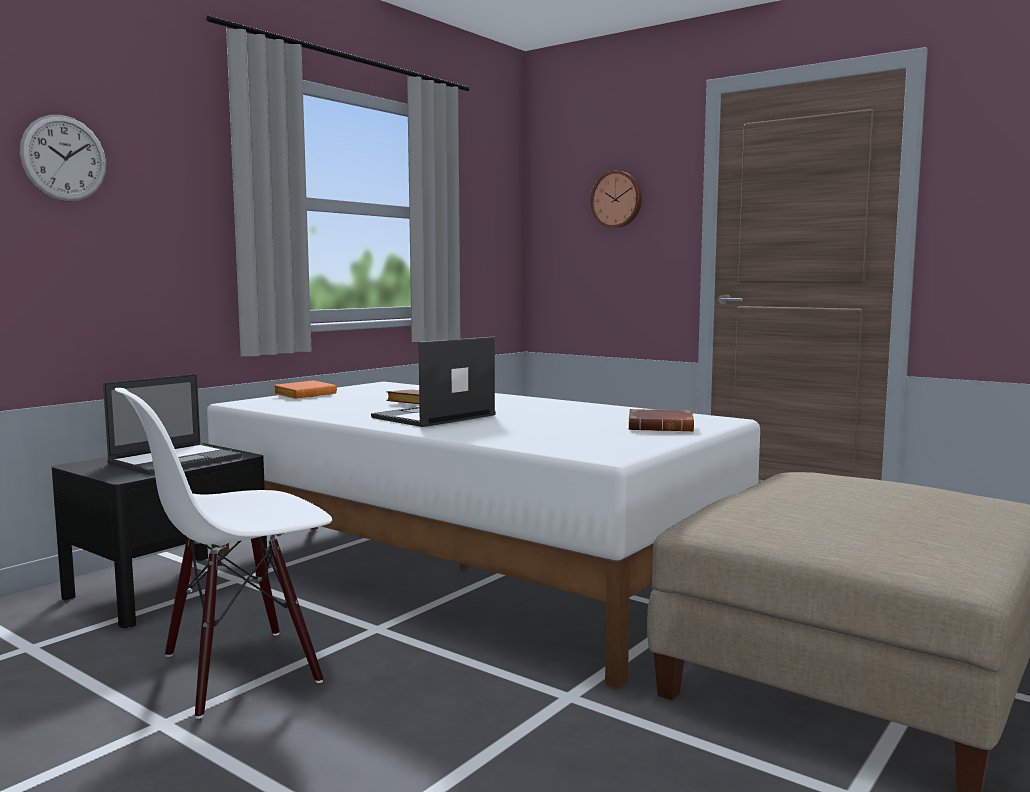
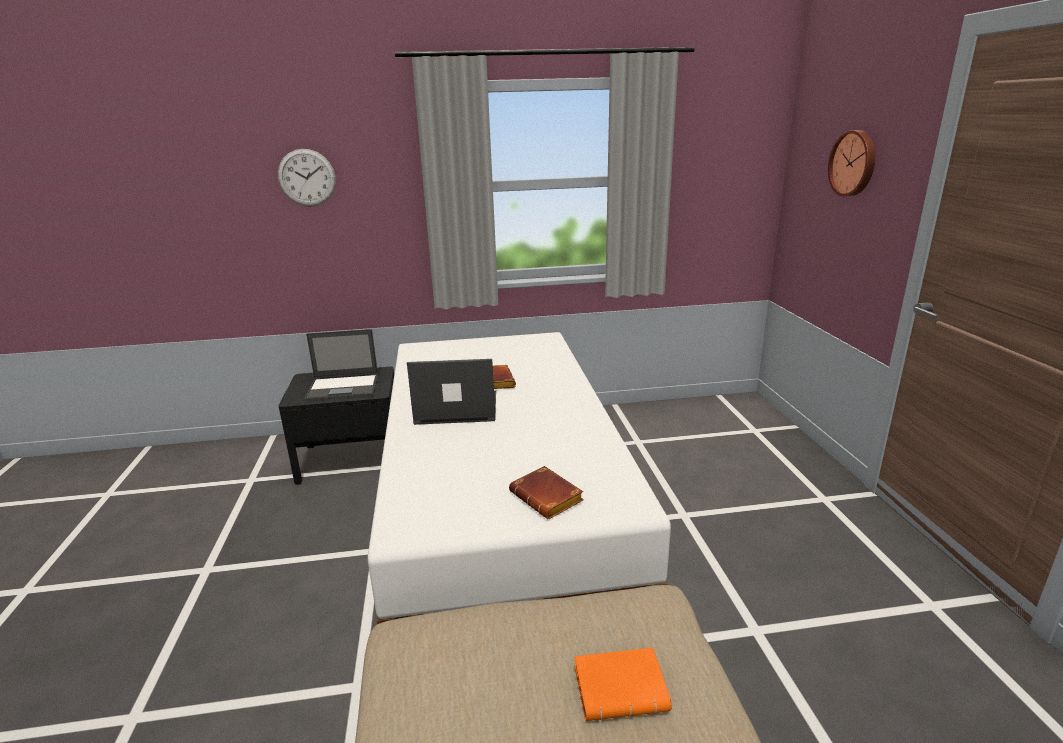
camera: 45 degrees right, 15 degrees up
white chair [115,388,332,719] -> none
orange book [273,380,337,399] -> orange book moved to [574,648,671,721]

